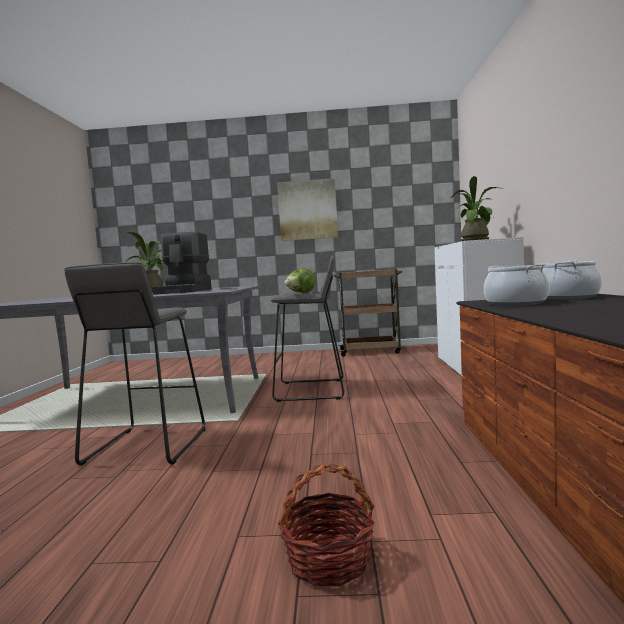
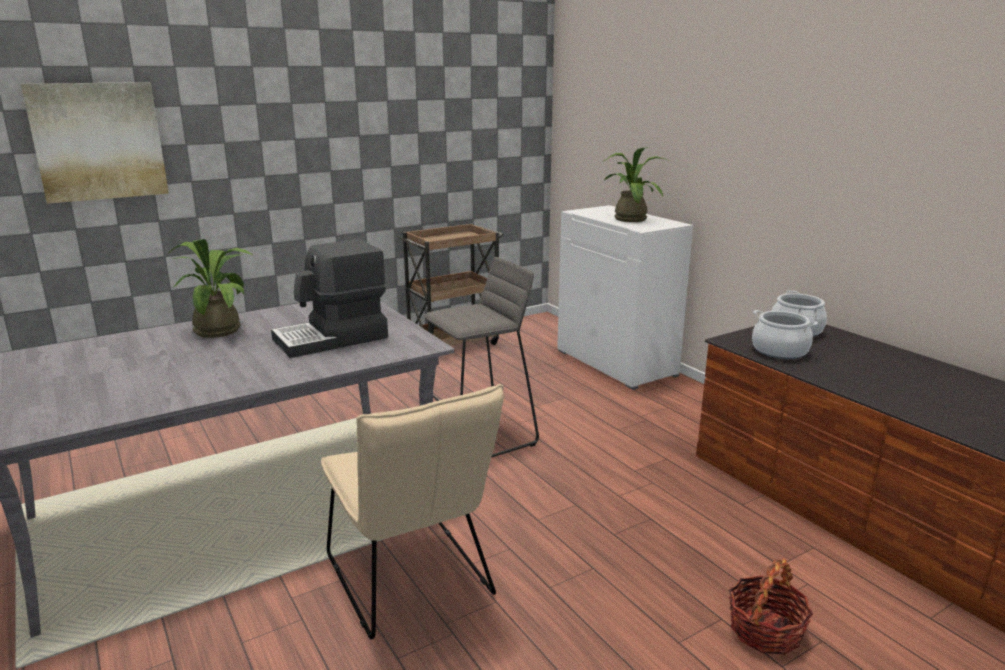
camera: 35 degrees left, 15 degrees up
grey stool [64,262,205,465] -> beige chair [321,384,504,640]
coffee machine [152,232,212,295] -> coffee machine turned 90 degrees clockwise [271,239,388,358]
picture [277,178,338,241] -> picture moved to [21,82,169,204]
lettuce [285,268,316,293] -> none

